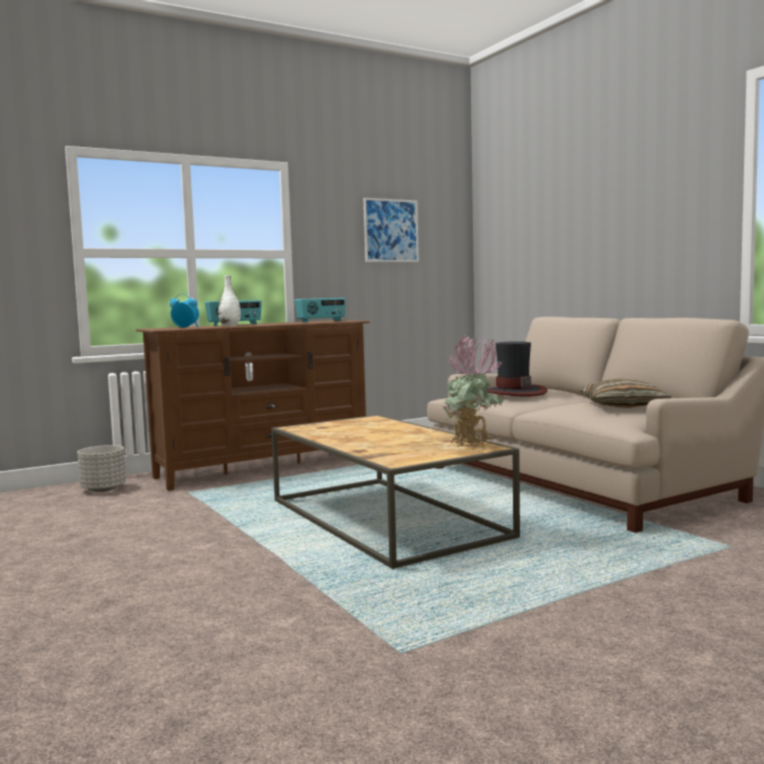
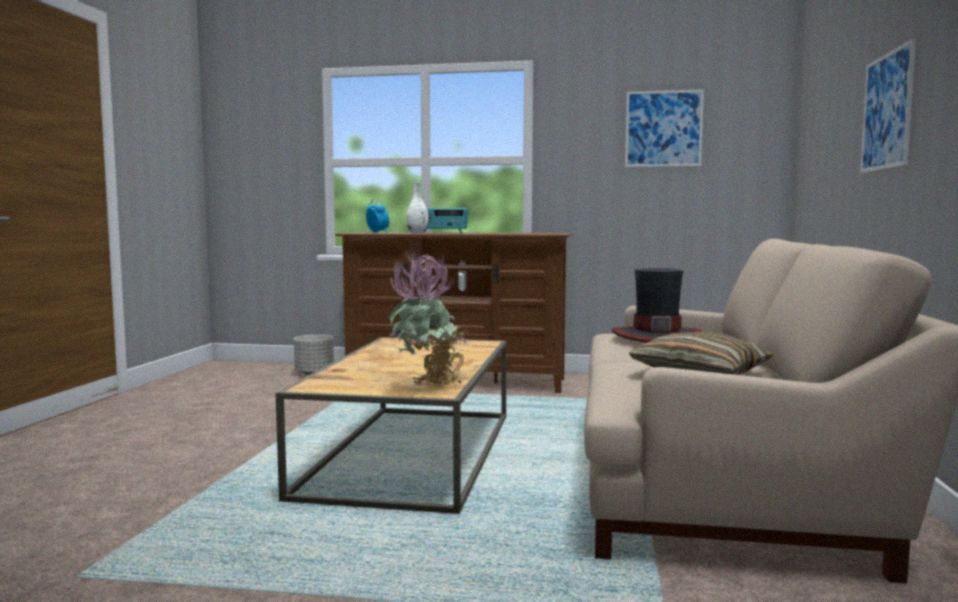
camera: 40 degrees right, 0 degrees up
radio [295,298,346,322] -> none
none -> picture [860,38,916,173]

